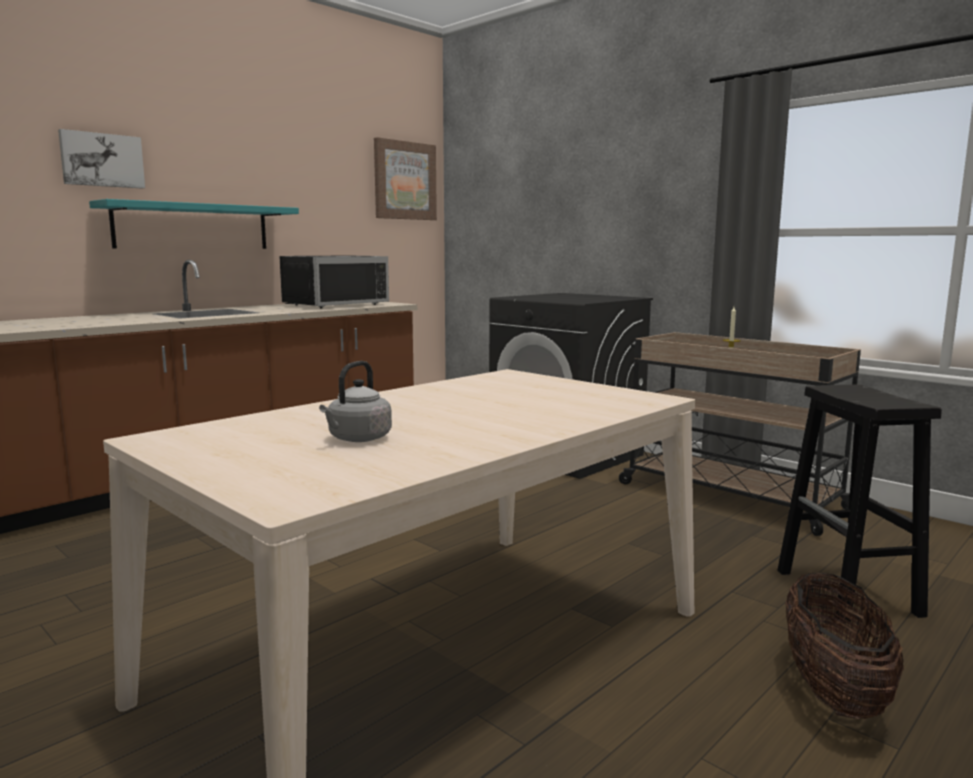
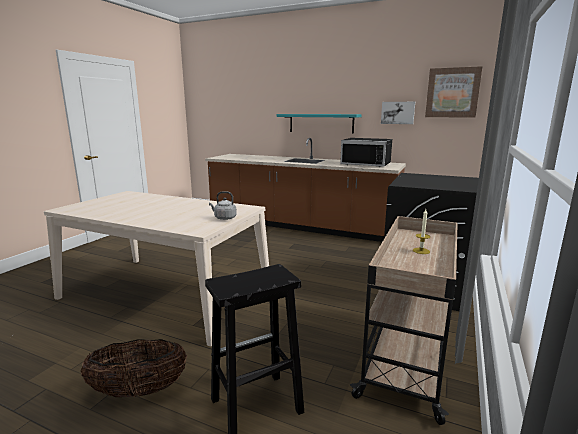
camera: 70 degrees right, 5 degrees up
picture [58,129,145,189] -> picture moved to [381,102,415,124]
grey kettle [319,361,392,442] -> grey kettle moved to [209,191,237,220]

